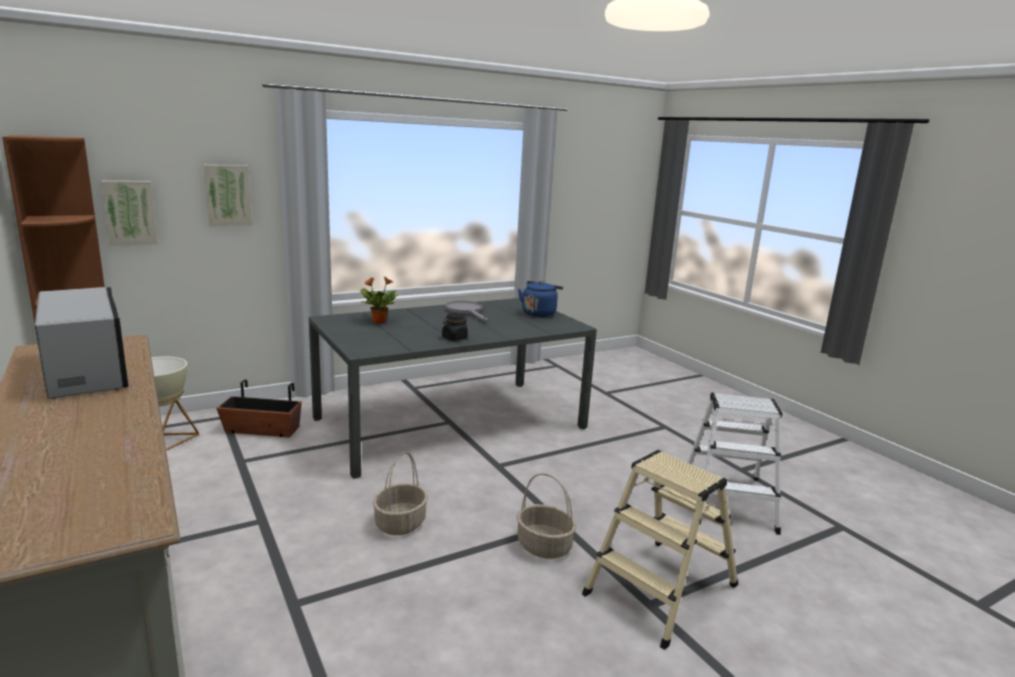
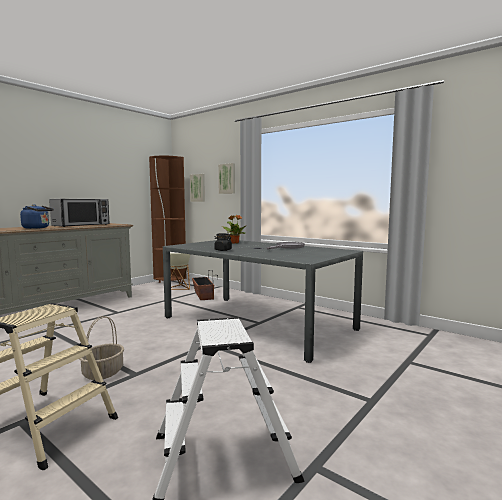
camera: 70 degrees right, 10 degrees down
basket [373,452,428,535] -> none
blue kettle [518,281,563,317] -> blue kettle moved to [20,204,54,229]

